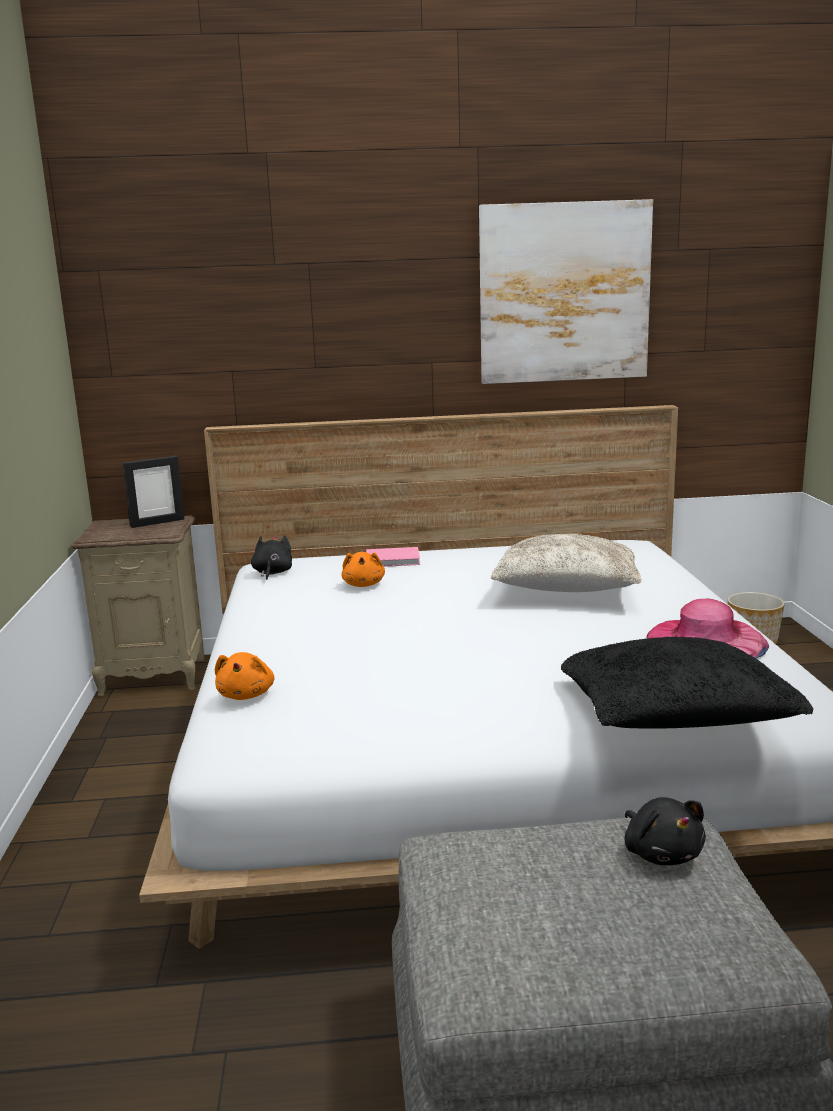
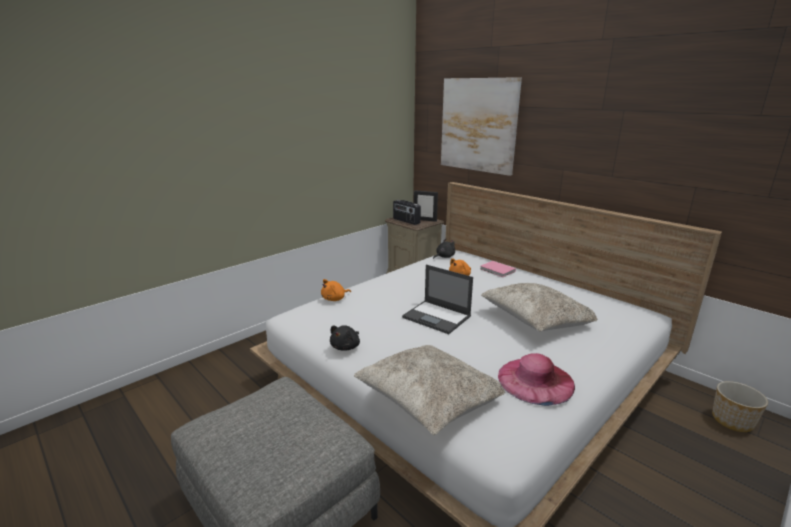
camera: 50 degrees right, 5 degrees up
picture [479,199,653,384] -> picture moved to [441,77,522,176]
black pillow [561,637,813,729] -> beige pillow [354,345,505,435]
black plush toy [625,797,706,865] -> black plush toy moved to [330,325,360,351]
none -> radio [393,200,421,225]
none -> laptop [402,265,473,334]

